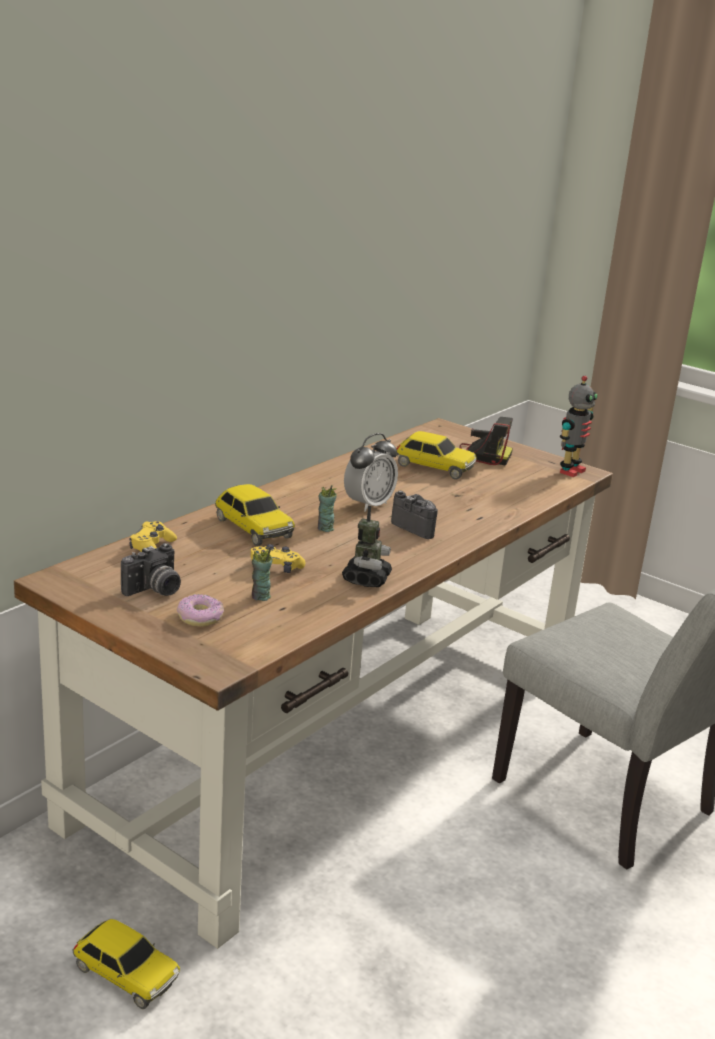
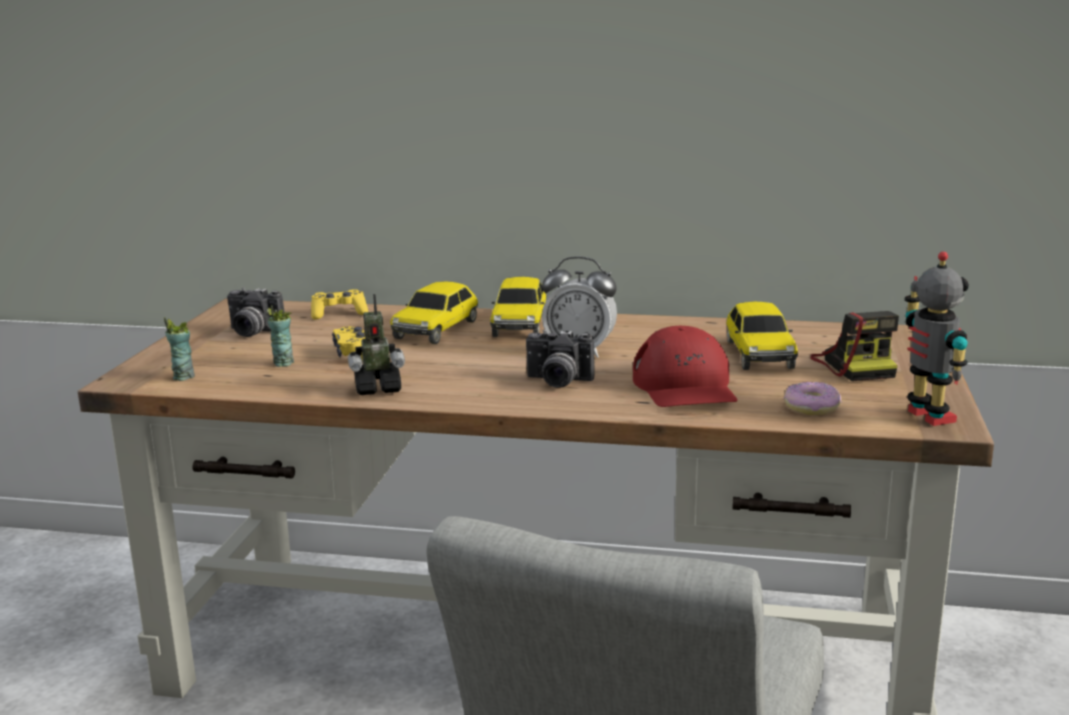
camera: 65 degrees right, 5 degrees down
toy car [73,919,180,1009] -> toy car moved to [490,277,546,337]
donut [177,594,224,627] -> donut moved to [784,382,842,415]
cup [318,485,337,532] -> cup moved to [164,317,195,381]
camera [391,491,438,539] -> camera turned 90 degrees clockwise [526,330,595,388]
toy robot [560,376,597,477] -> toy robot turned 120 degrees counterclockwise [905,251,969,426]
none -> red cap [633,326,738,407]

